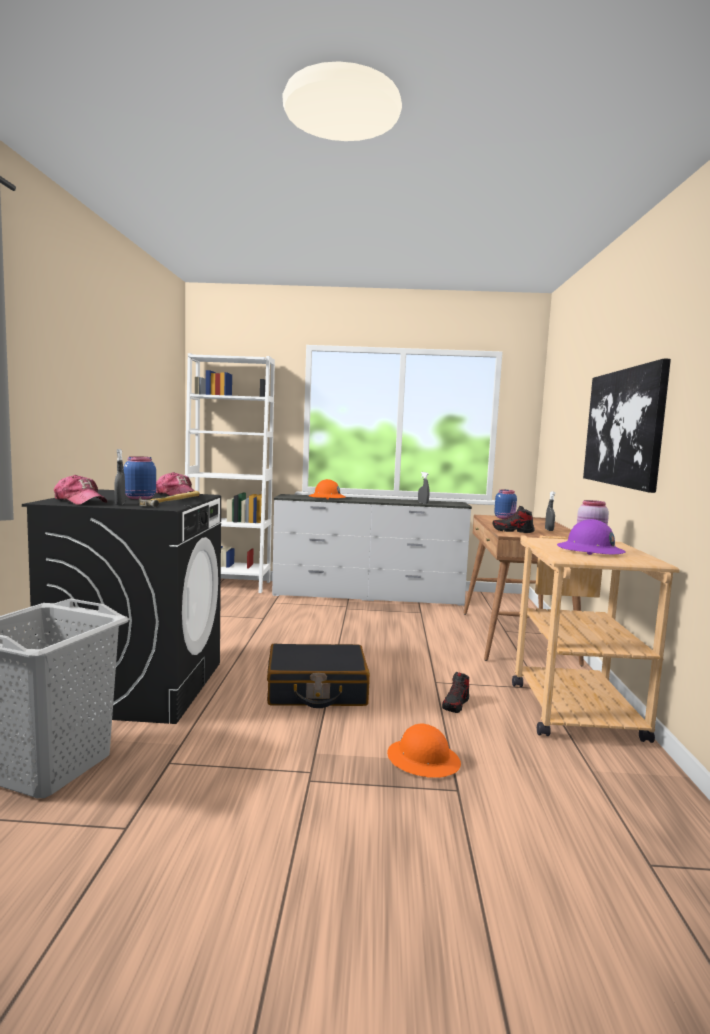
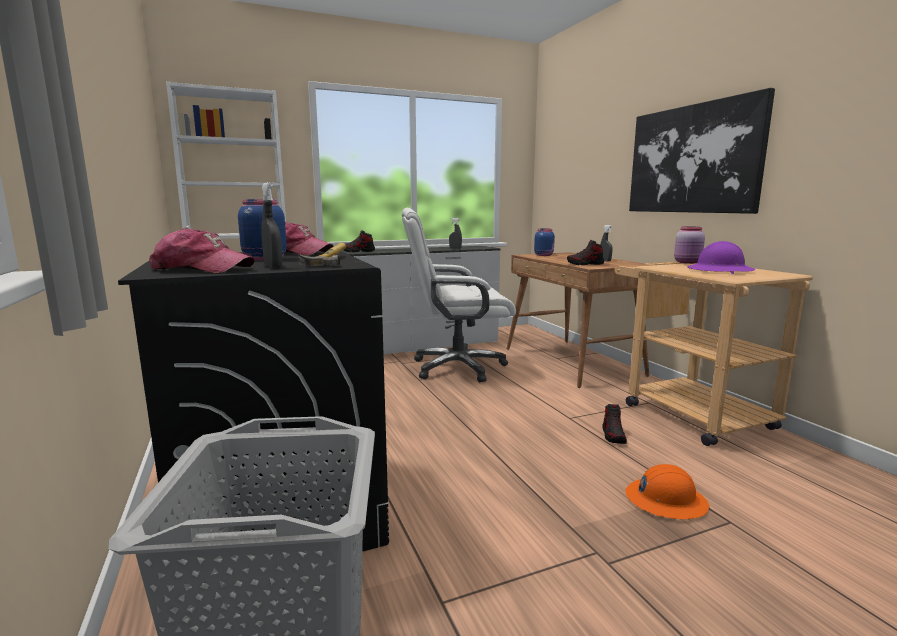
camera: 25 degrees left, 5 degrees up
black suitcase [267,644,370,708] -> none
orange hard hat [309,479,346,499] -> shoe [344,230,375,252]
none -> white office chair [402,208,516,382]

